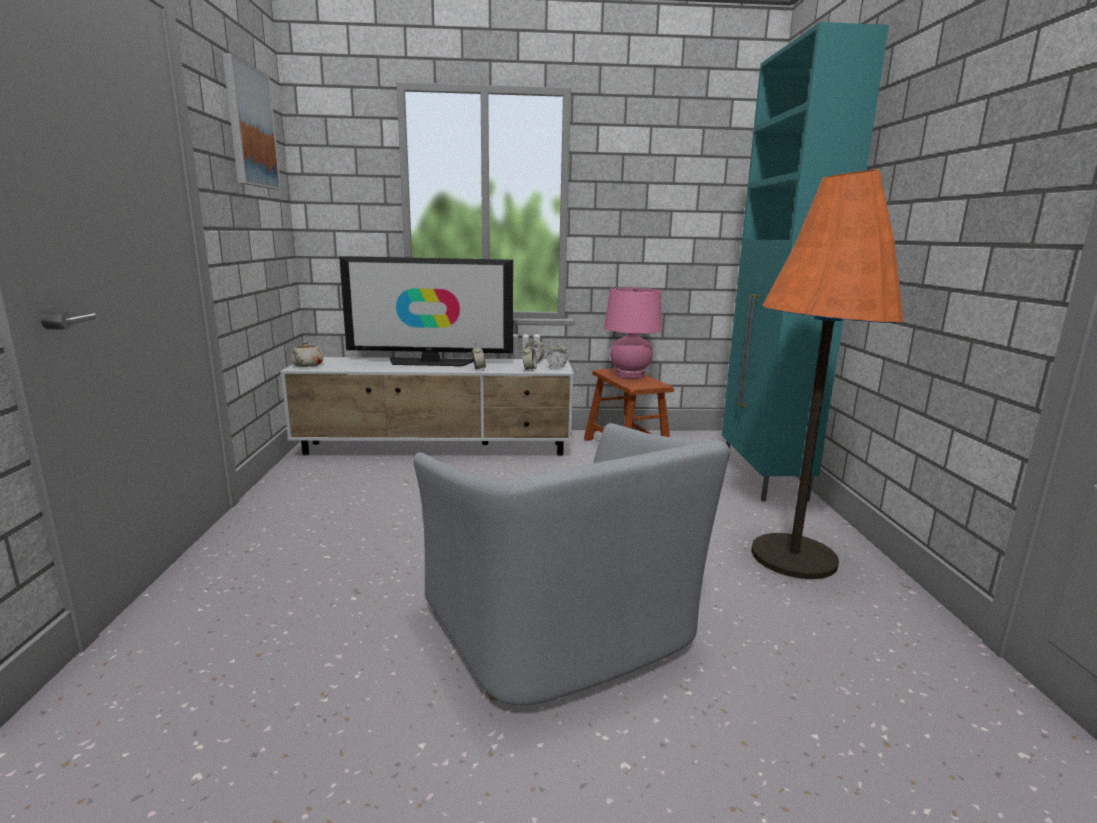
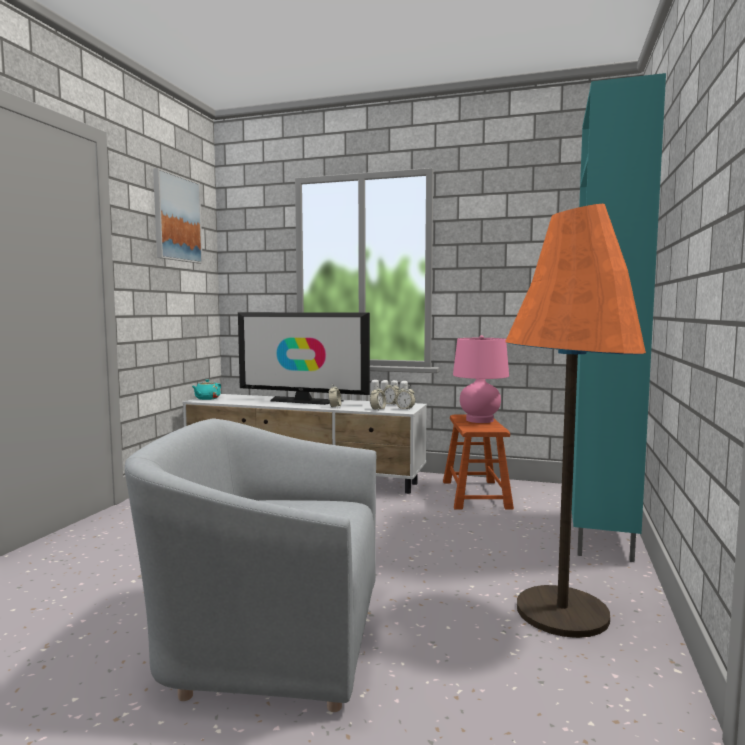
camera: 20 degrees right, 10 degrees down
beige teapot [291,341,324,367] -> turquoise teapot [192,379,221,400]
grey armchair [413,423,730,705] -> grey armchair turned 105 degrees clockwise [125,419,376,712]

